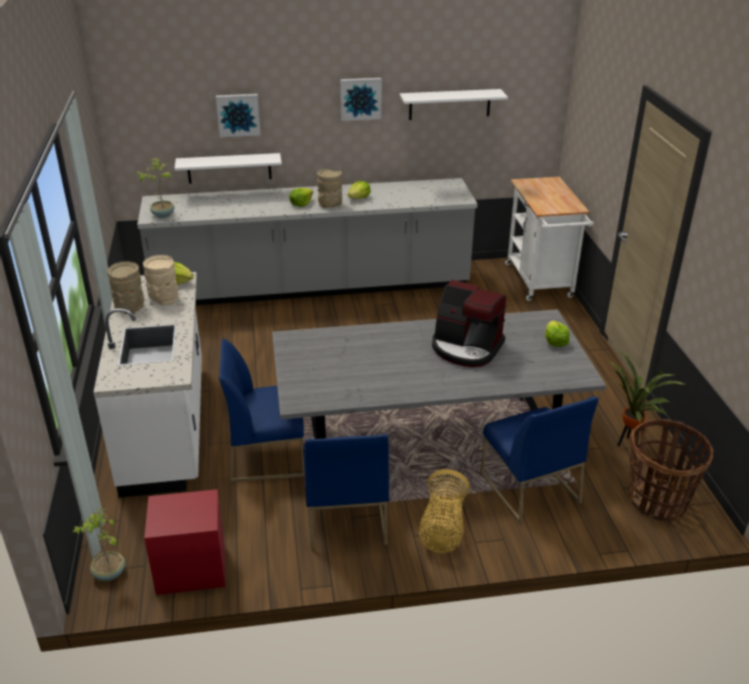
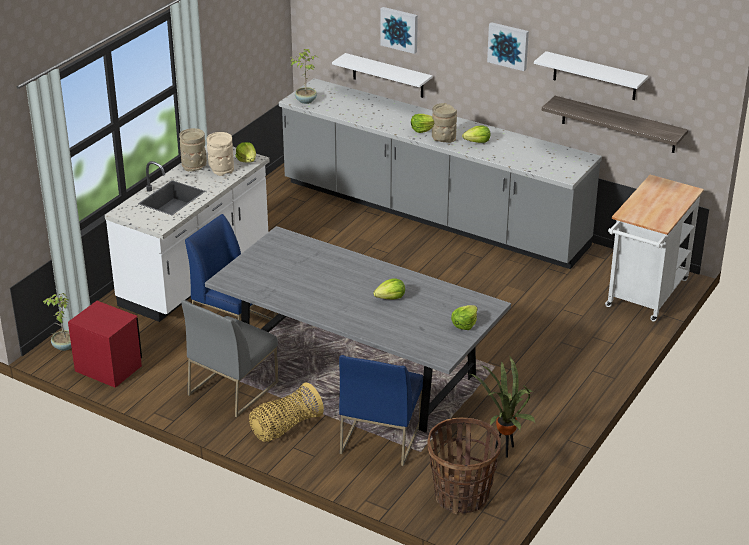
camera: 40 degrees right, 0 degrees up
blue chair [303,434,389,550] -> grey chair [181,300,279,418]
coffee machine [432,280,506,367] -> lettuce [373,278,405,300]
none -> shelf [542,96,688,153]

